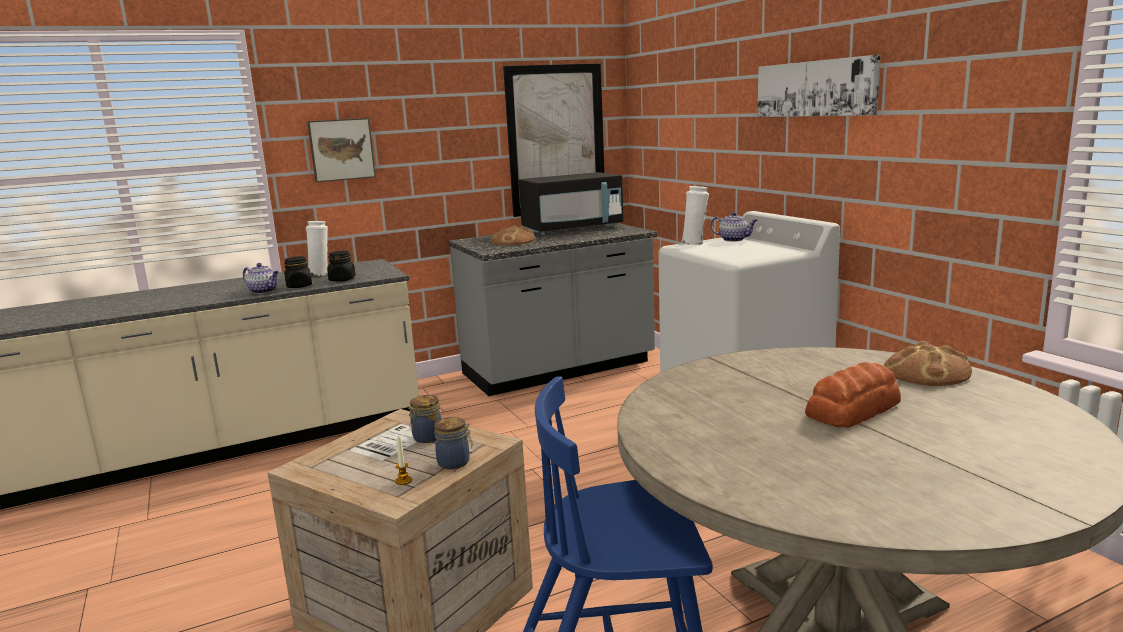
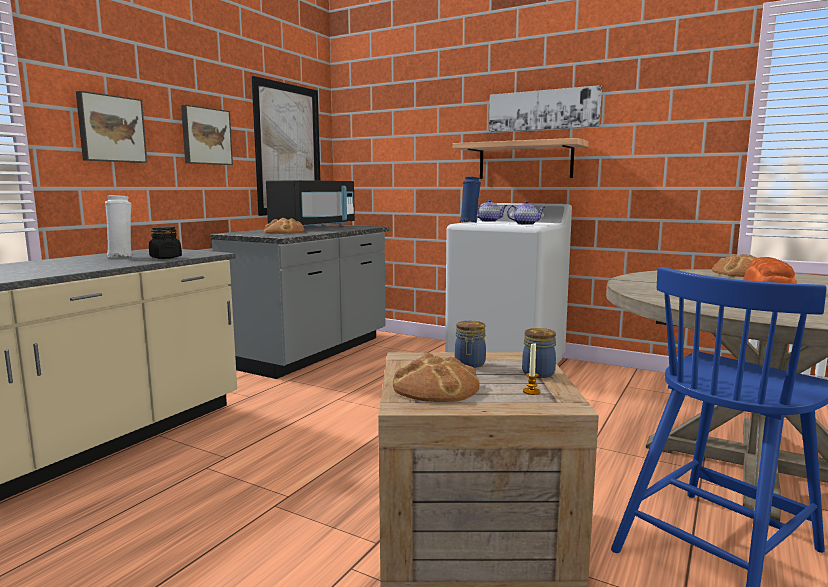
camera: 35 degrees left, 5 degrees down
teapot [243,263,279,294] -> teapot moved to [507,201,545,225]
black jar [284,256,312,288] -> none
white vase [680,186,709,245] -> blue vase [460,177,481,223]
none -> picture [181,104,233,165]
none -> bread [393,353,480,402]
none -> shelf [453,138,588,179]

